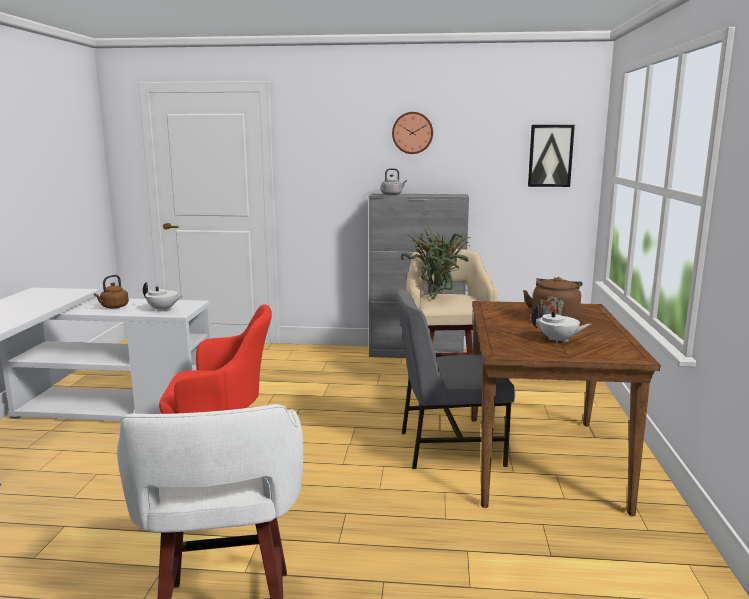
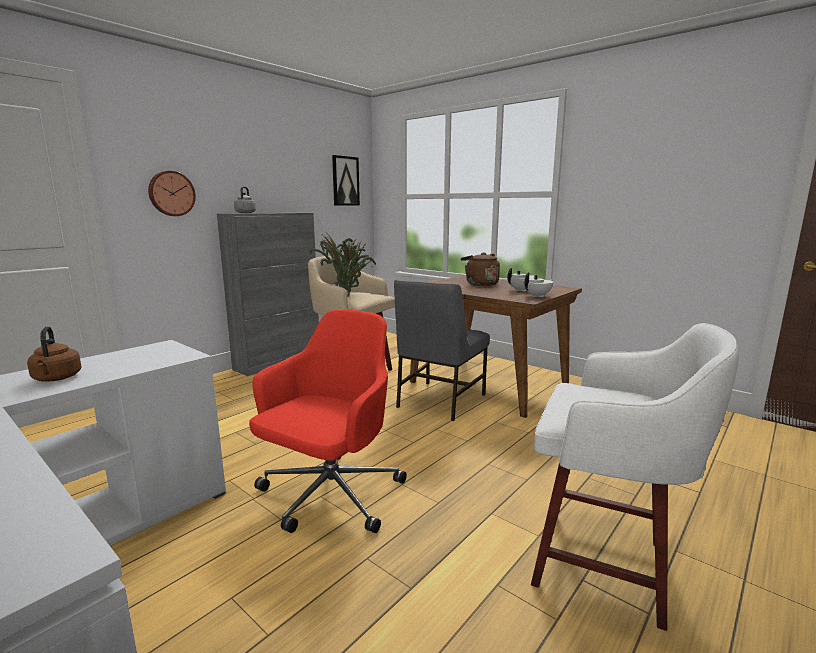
camera: 55 degrees left, 0 degrees up
white teapot [143,282,182,312] -> white teapot moved to [524,272,553,298]
wall clock [392,112,433,154] -> wall clock moved to [148,171,196,216]

